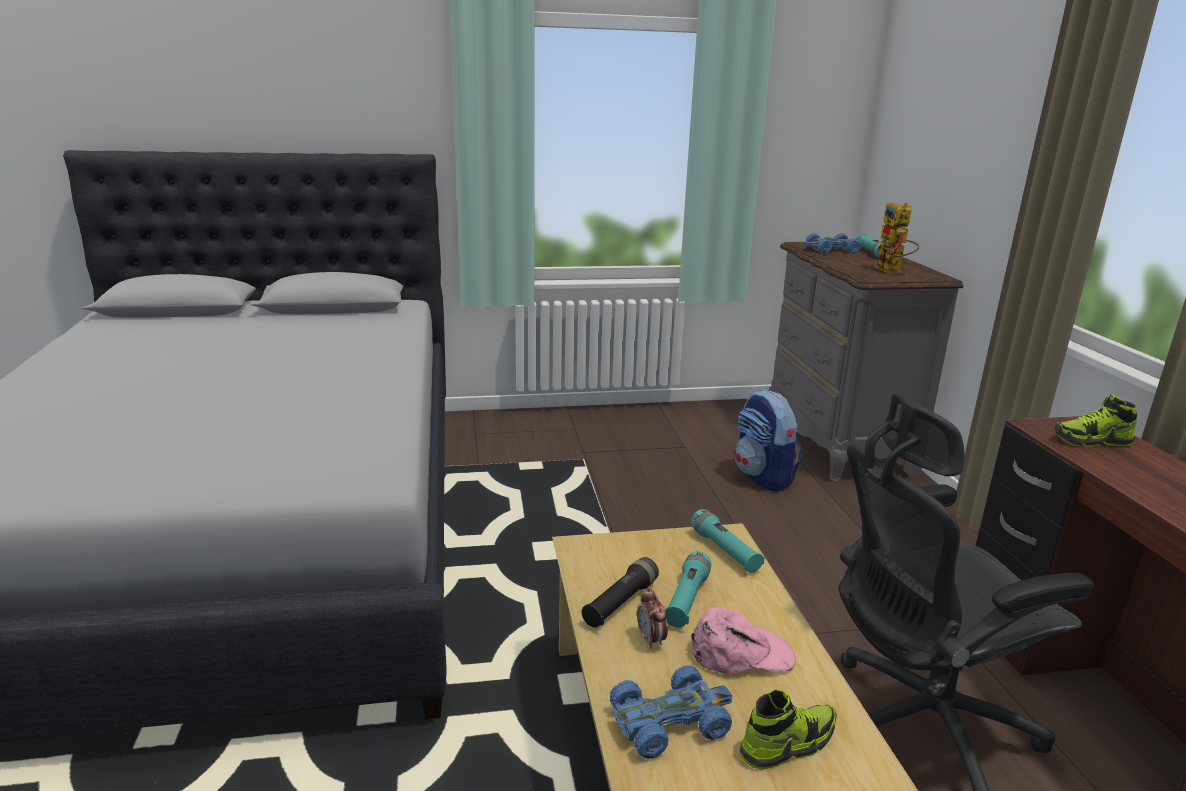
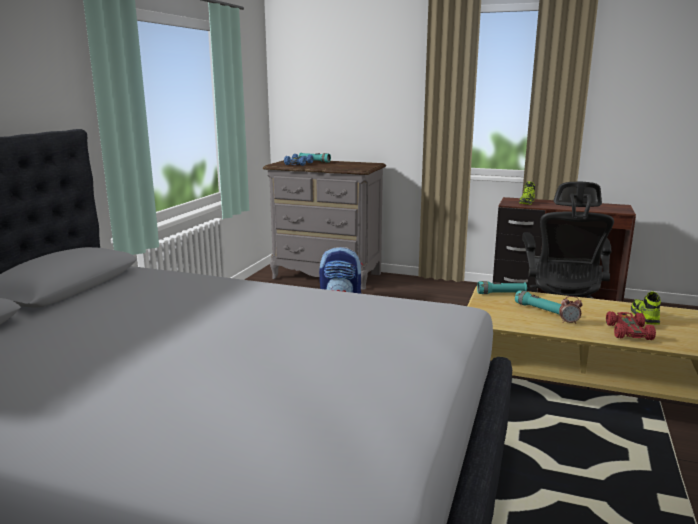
camera: 60 degrees left, 5 degrees down
black flashlight [582,557,659,628] -> none
blue toy car [610,665,733,759] -> red toy car [606,311,656,340]
pink cap [691,607,796,674] -> none
toy robot [875,202,919,272] -> none

